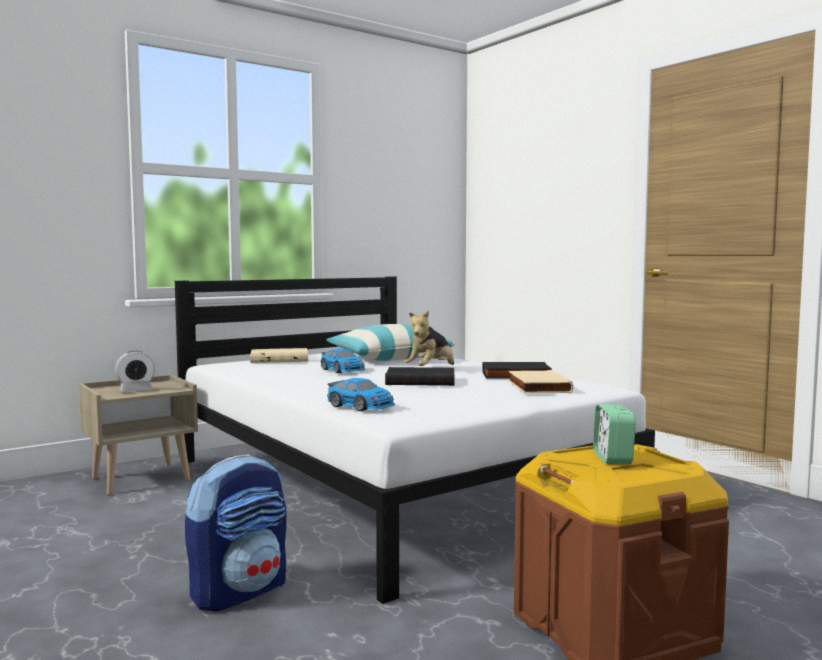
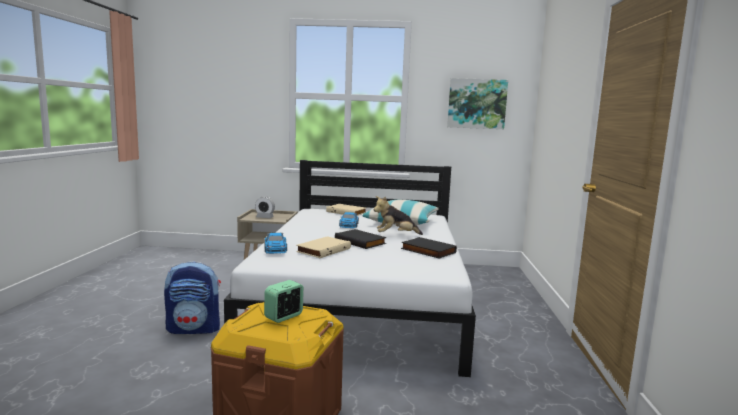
camera: 40 degrees right, 5 degrees up
beige book [508,370,573,393] -> beige book moved to [296,236,351,258]
none -> picture [447,78,508,129]

